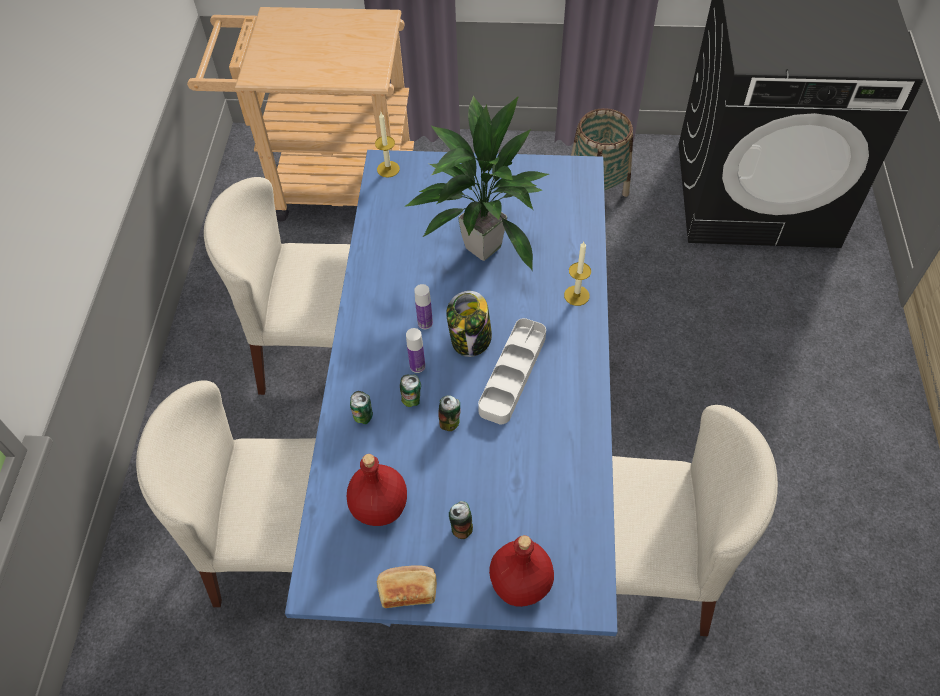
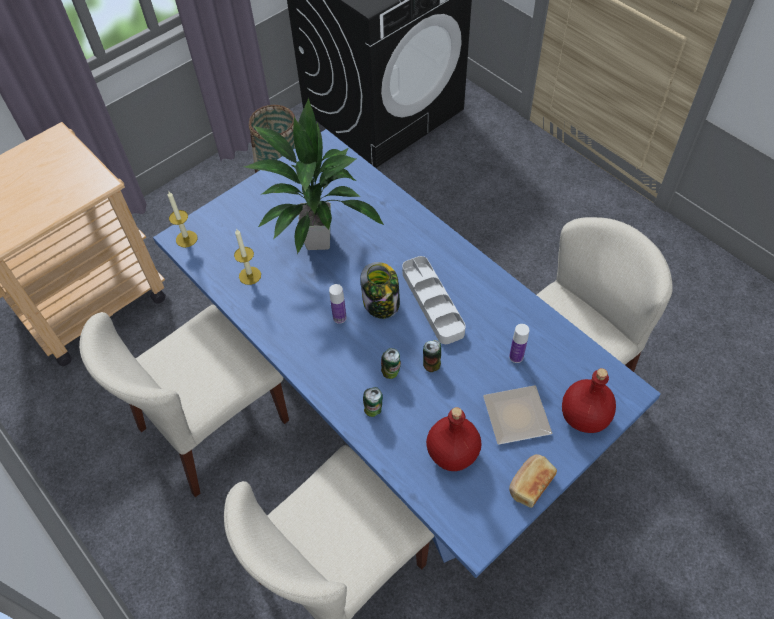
camera: 45 degrees left, 0 degrees up
bottle [406,328,425,373] -> bottle moved to [509,324,529,363]
can [449,501,473,539] -> plate [483,385,552,445]
candle [564,242,591,306] -> candle moved to [234,229,261,285]

